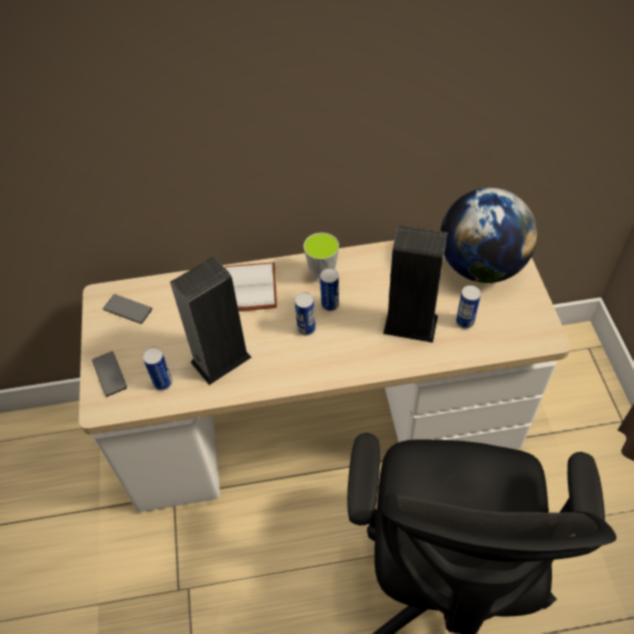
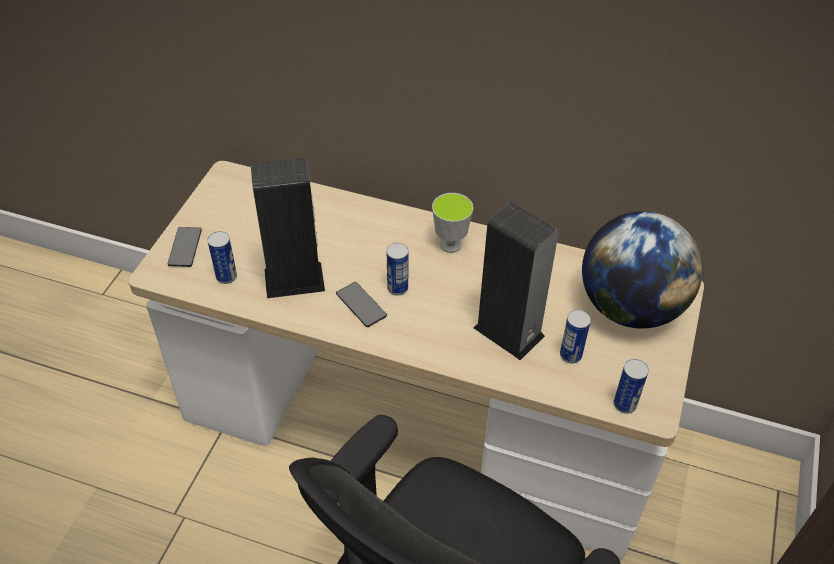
camera: 25 degrees right, 5 degrees down
phone [103,294,152,324] -> phone moved to [336,282,387,327]
white book [225,262,277,311] -> none
can [320,268,339,311] -> can moved to [614,359,649,414]

